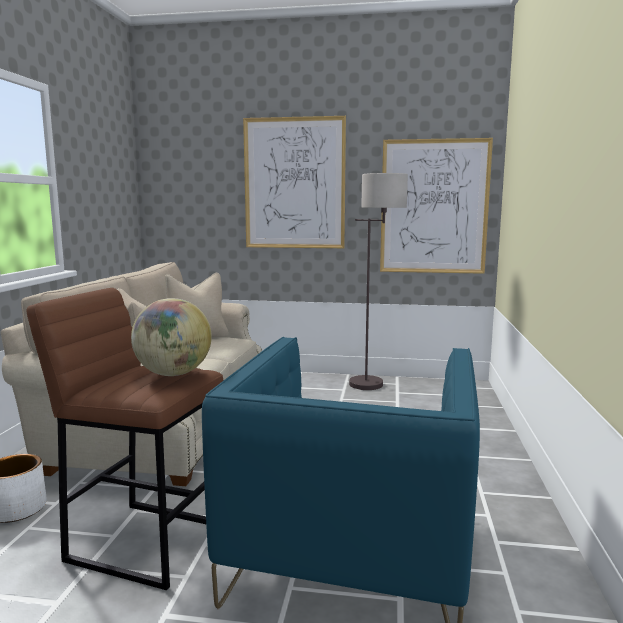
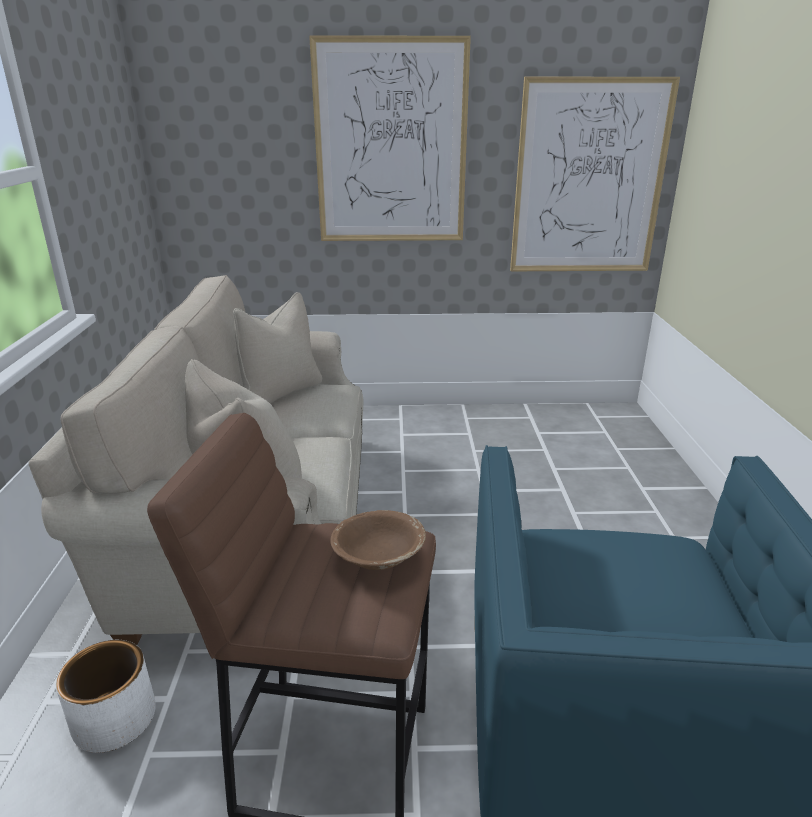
camera: 10 degrees left, 15 degrees up
globe [131,298,212,376] -> brown bowl [330,510,426,570]
grey floor lamp [349,173,408,390] -> none

